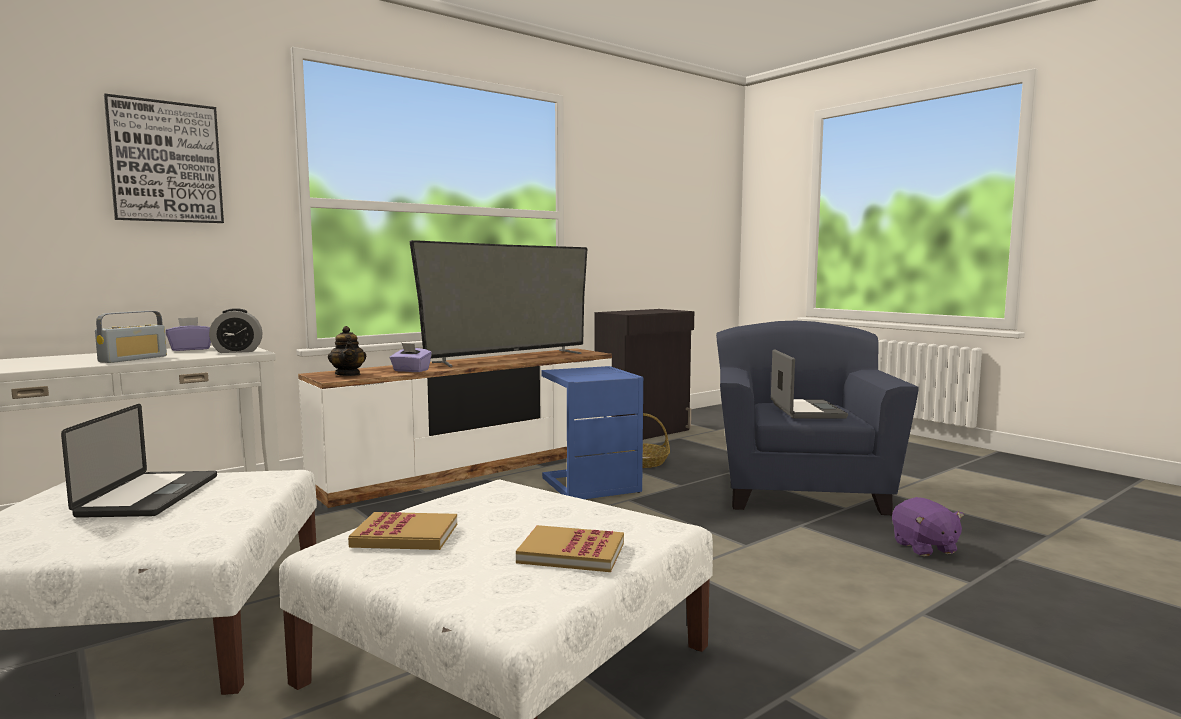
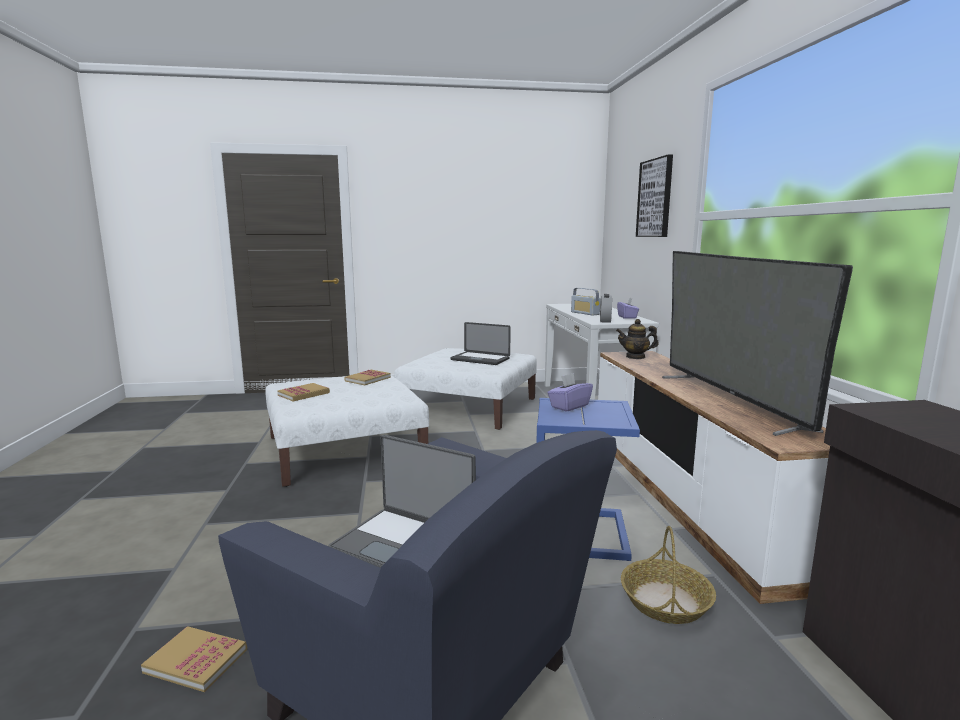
camera: 120 degrees right, 5 degrees up
purple tissue box [390,343,432,372] -> purple tissue box moved to [547,373,593,412]
purple plush toy [892,497,964,556] -> book [141,626,247,692]

